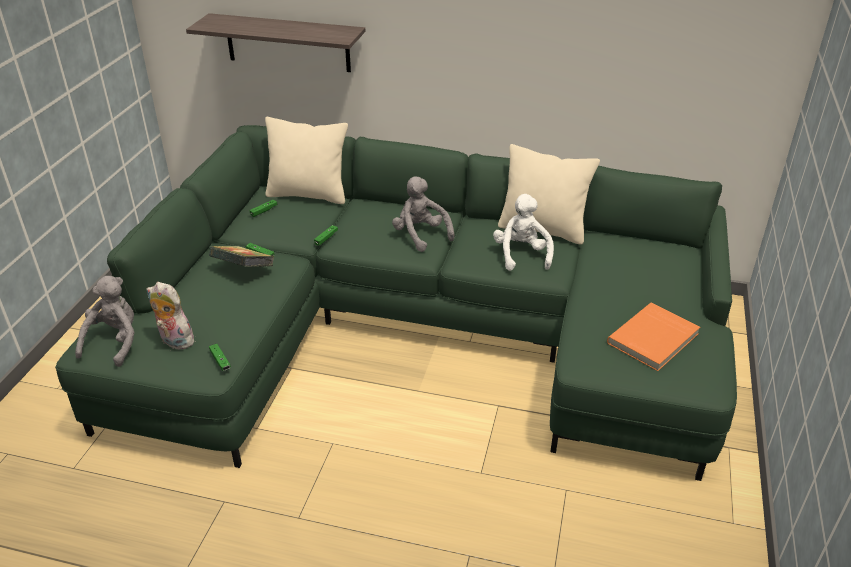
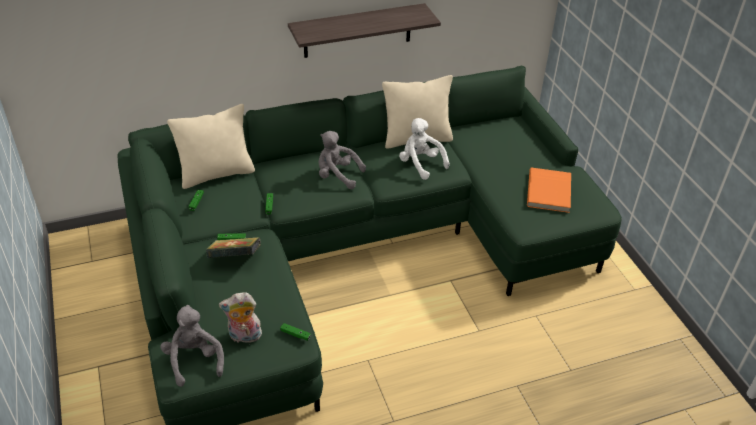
camera: 35 degrees left, 5 degrees up
shelf [186,13,365,72] -> shelf moved to [288,3,441,58]

